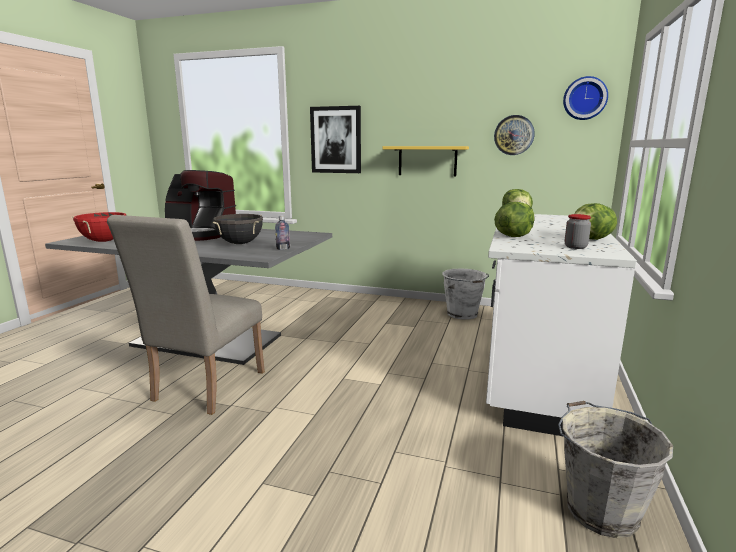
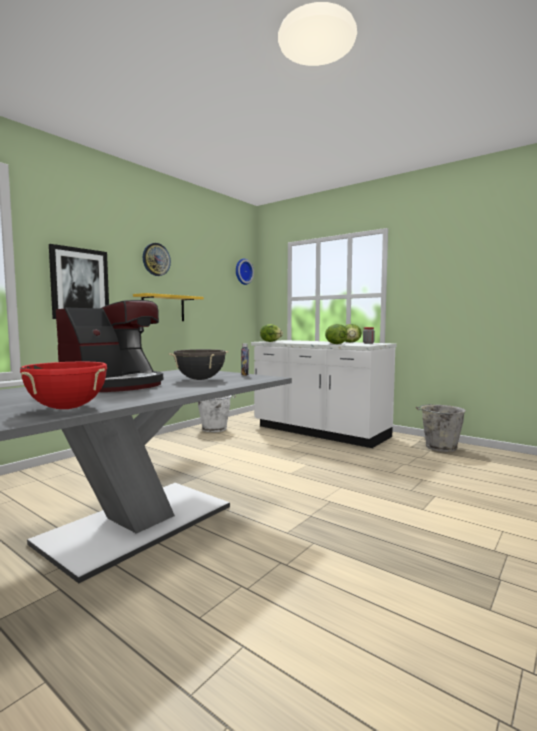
camera: 70 degrees left, 10 degrees down
beige chair [107,215,265,415] -> none
wall clock [494,115,535,155] -> wall clock moved to [143,243,171,276]

